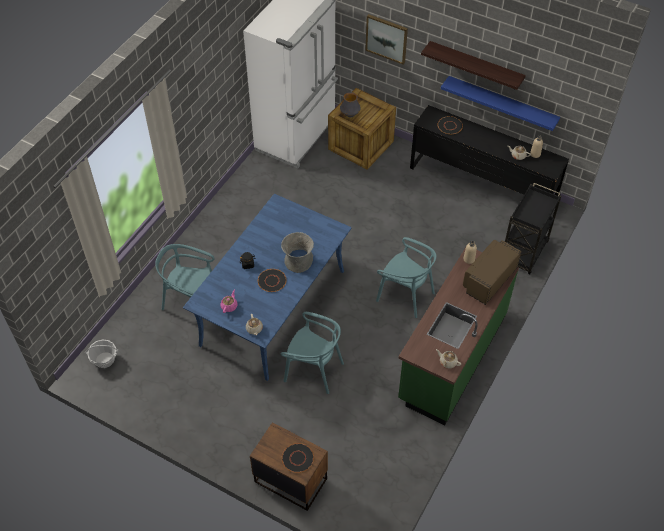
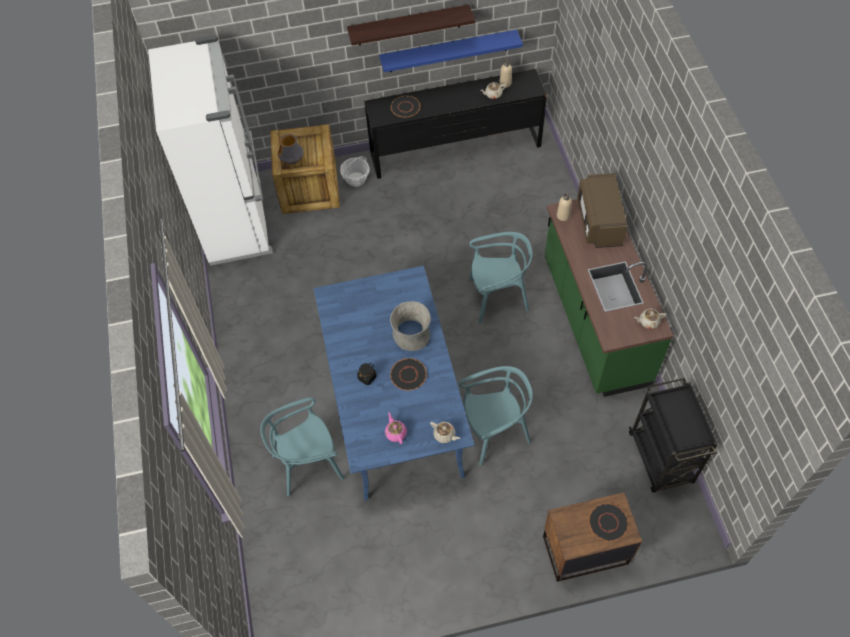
camera: 40 degrees left, 5 degrees up
basket [85,339,119,368] -> basket moved to [340,157,370,187]
picture [366,14,408,65] -> none
black cart [505,183,561,274] -> black cart moved to [629,378,718,493]

